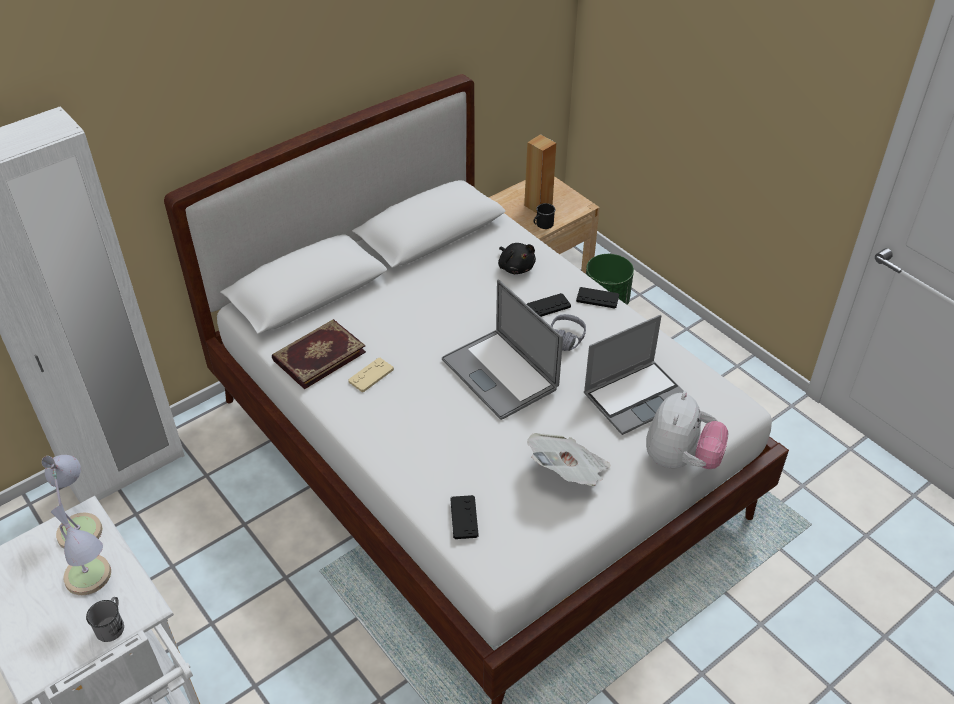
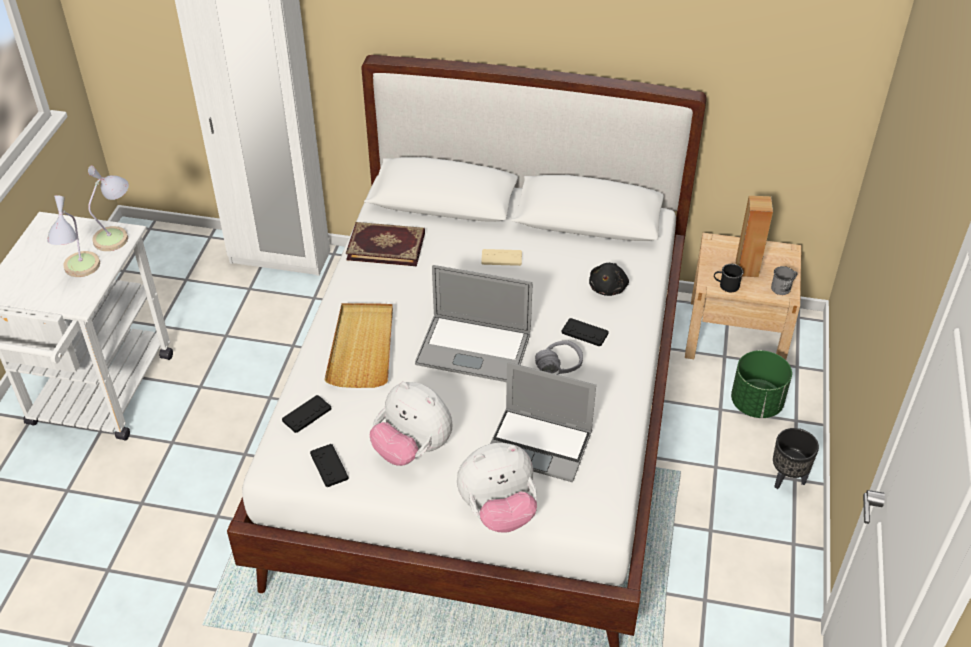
camera: 50 degrees right, 0 degrees up
grey mug [86,597,124,642] -> grey mug moved to [771,266,798,295]
beige game controller [348,358,394,392] -> beige game controller moved to [481,249,522,266]
laptop [442,279,563,420] -> laptop turned 90 degrees counterclockwise [415,265,532,382]
newspaper [527,433,611,486] -> plush toy [370,382,452,466]
black game controller [576,287,619,308] -> black game controller moved to [310,444,349,487]
none -> beige tray [324,303,393,388]
none -> black planter [773,428,819,489]

